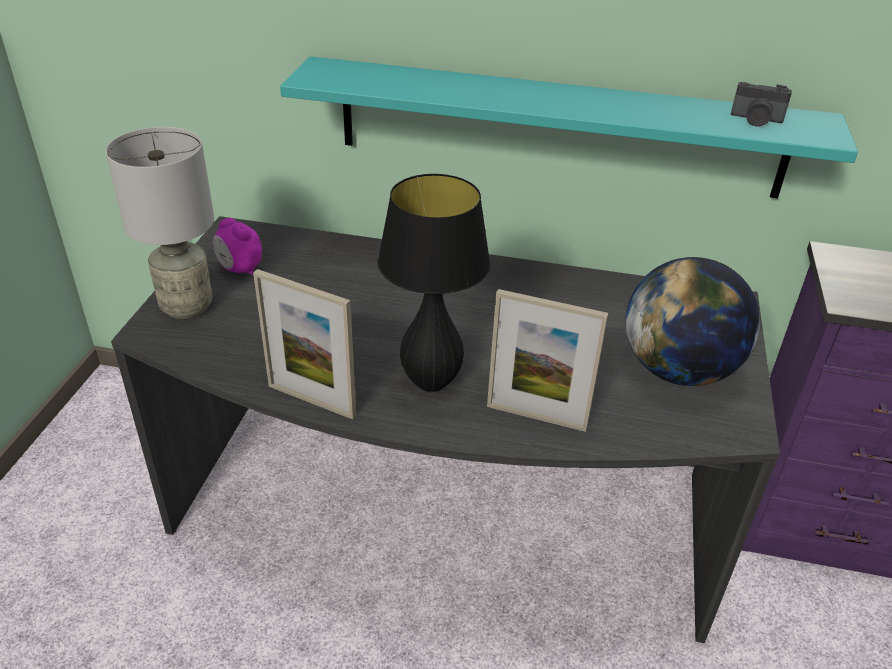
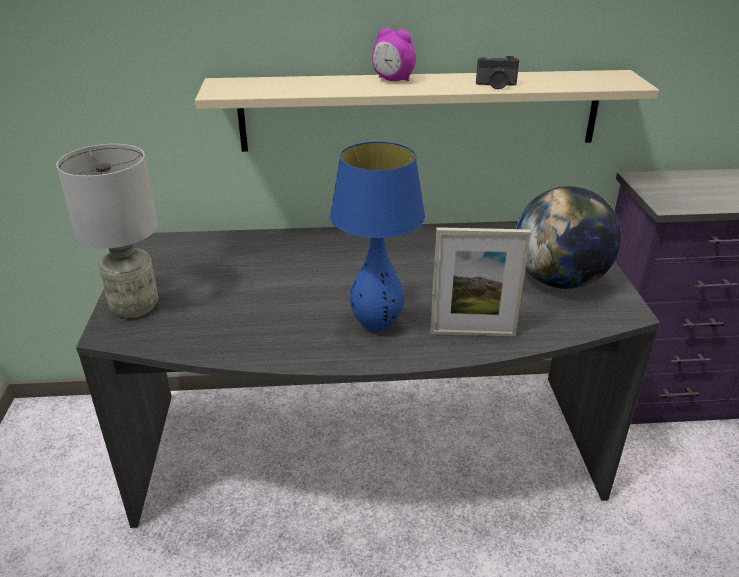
camera: 15 degrees left, 5 degrees down
alarm clock [213,218,262,275] -> alarm clock moved to [372,28,416,81]
picture frame [253,269,356,419] -> none
turquoise shelf [280,56,858,198] -> beige shelf [195,70,659,152]
black table lamp [377,174,491,392] -> blue table lamp [330,141,425,332]
camera [731,82,792,127] -> camera moved to [476,56,519,89]

